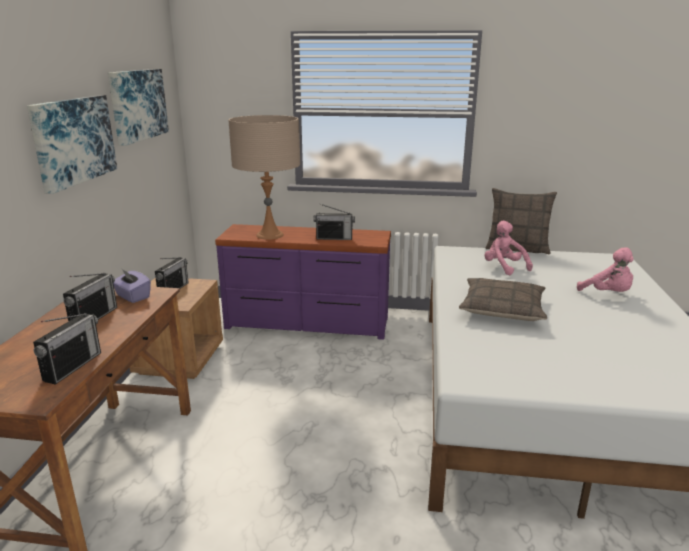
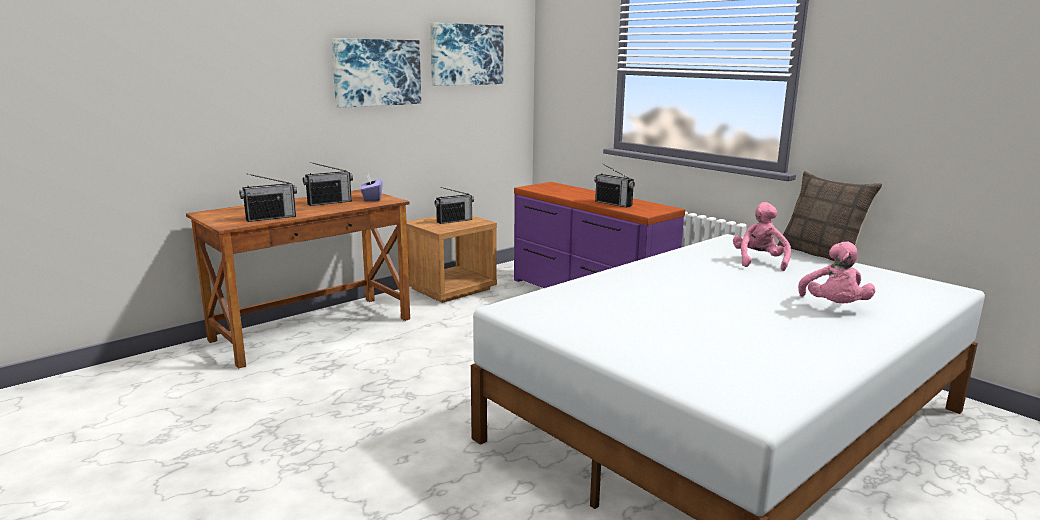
camera: 40 degrees right, 5 degrees down
beige table lamp [228,115,300,240] -> none
pillow [459,278,547,321] -> none

